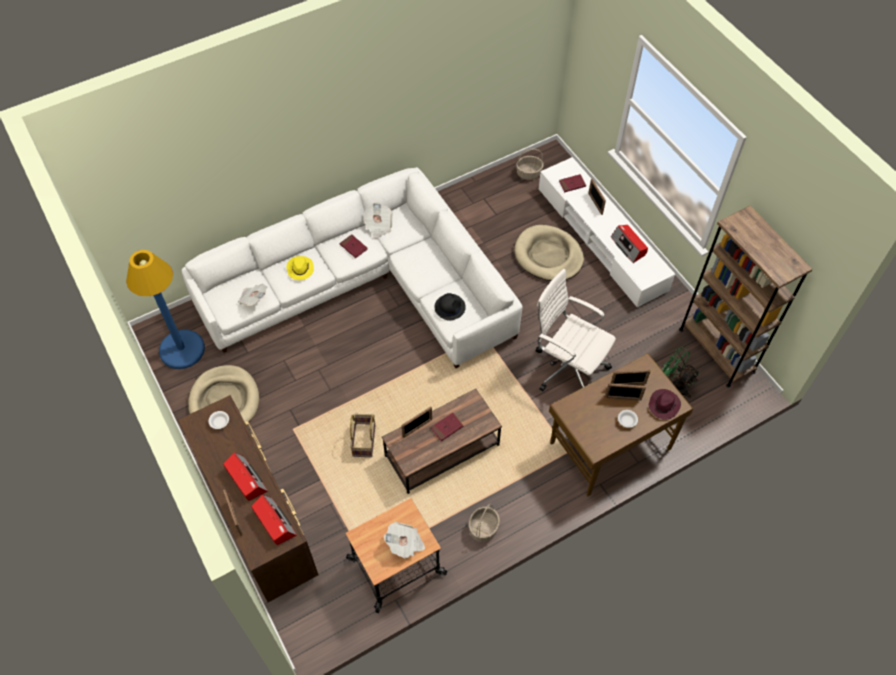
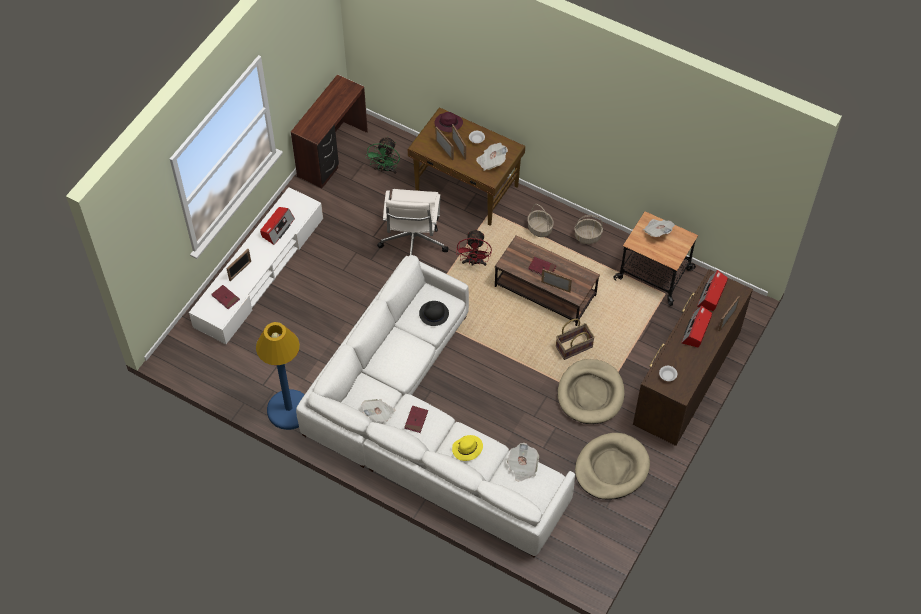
camera: 120 degrees left, 0 degrees up
blue floor lamp [126,250,205,369] -> blue floor lamp moved to [256,322,305,430]
beige dog bed [515,225,584,281] -> beige dog bed moved to [558,359,625,424]
basket [516,148,544,180] -> basket moved to [527,204,554,237]
brown bookcase [679,206,813,388] -> brown desk [291,74,368,188]
none -> red fan [456,229,492,266]
none -> newspaper [476,143,508,171]

